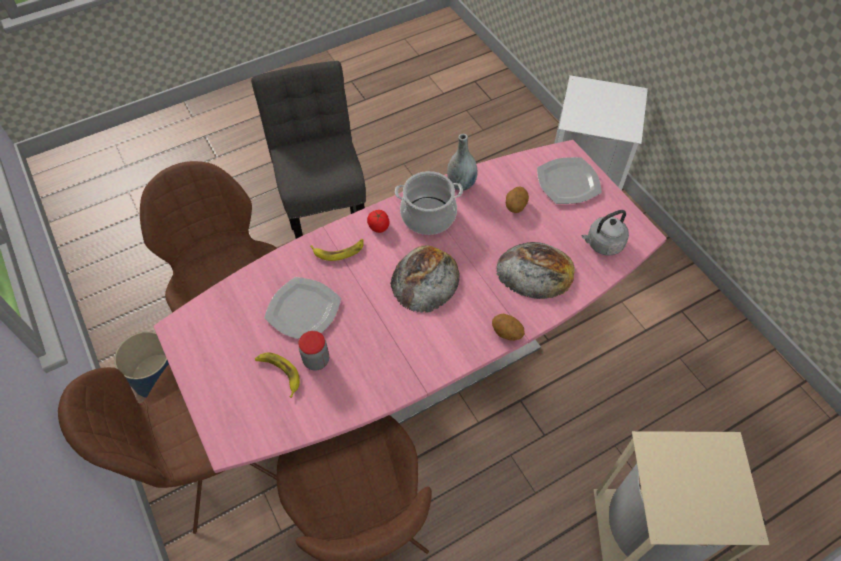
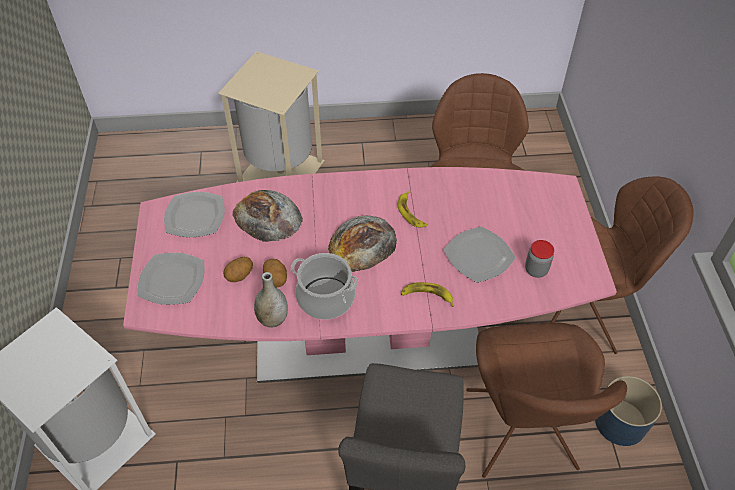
camera: 155 degrees left, 5 degrees down
banana [255,352,300,398] -> banana moved to [397,191,427,227]
jar [299,331,329,371] -> jar moved to [525,240,554,278]
tomato [367,210,390,233] -> none
potato [492,314,525,341] -> potato moved to [263,259,287,287]
grey kettle [582,210,629,255] -> plate [164,192,225,237]

